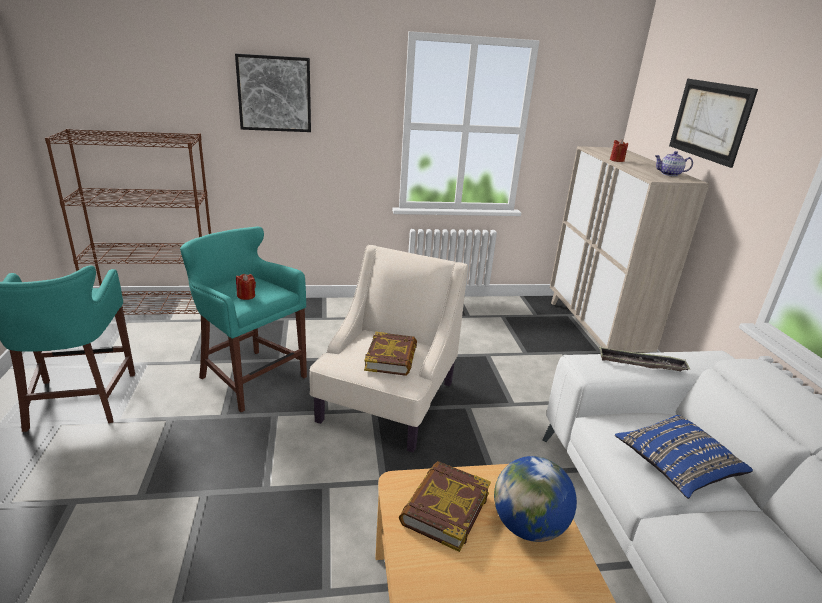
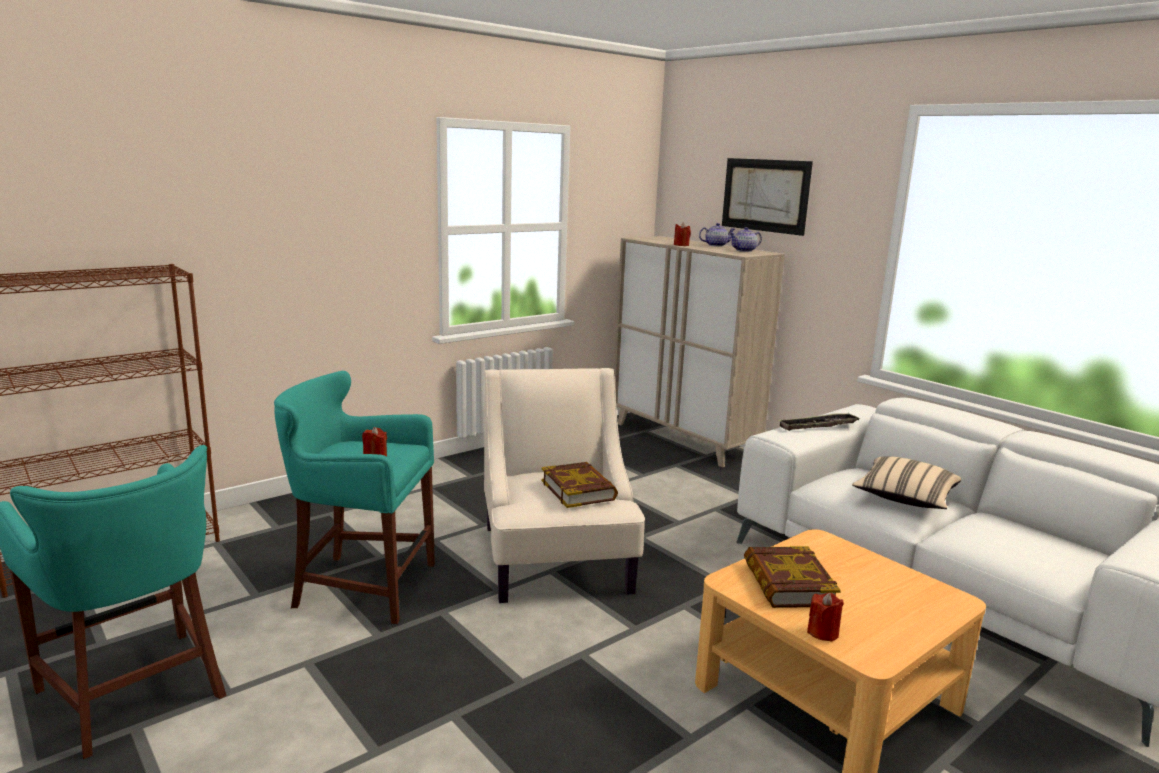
camera: 30 degrees left, 10 degrees down
picture [235,54,311,132] -> none
globe [494,456,577,542] -> none
blue pillow [615,415,753,499] -> beige pillow [852,456,961,509]
none -> teapot [699,223,735,247]
none -> red candle [807,593,844,642]

